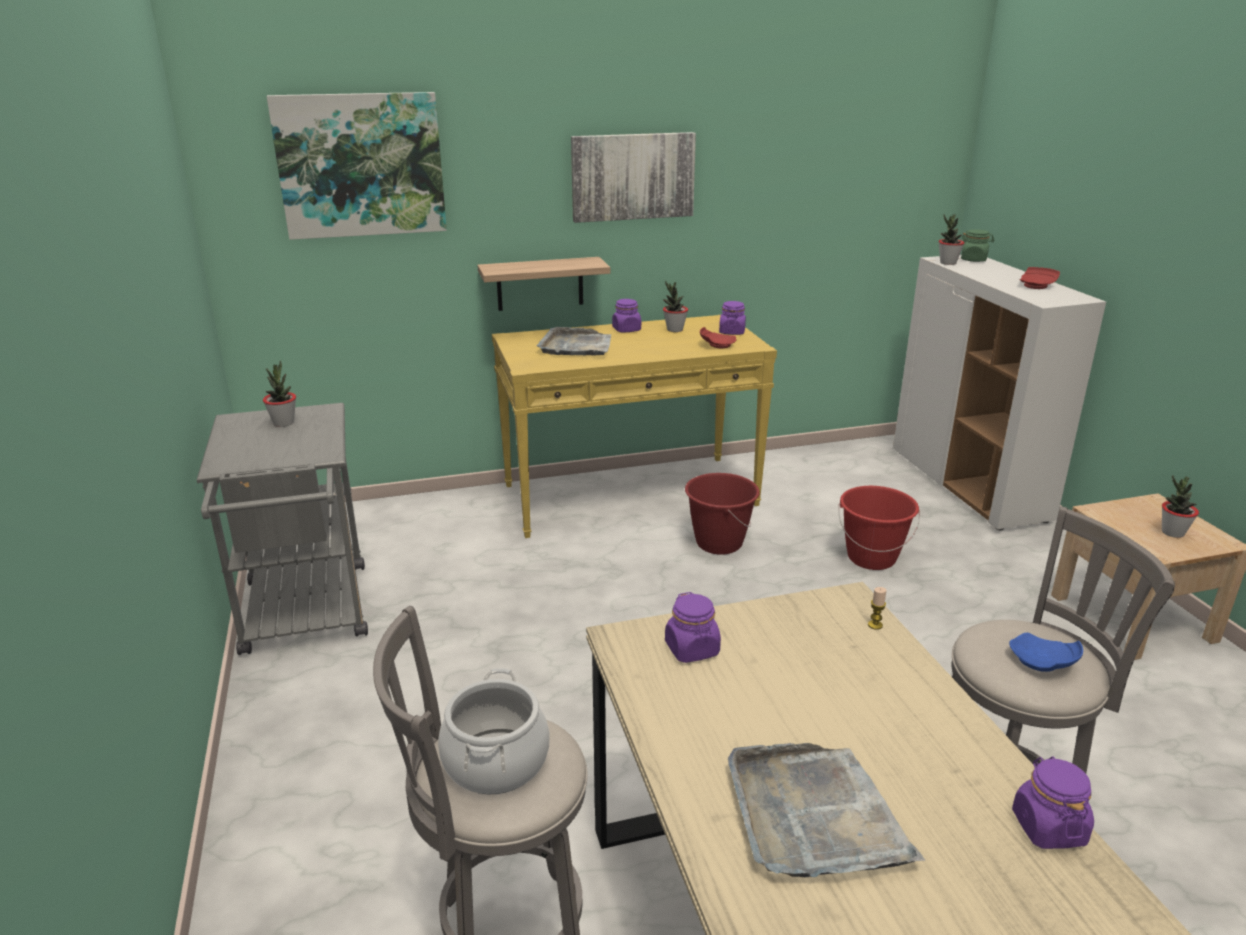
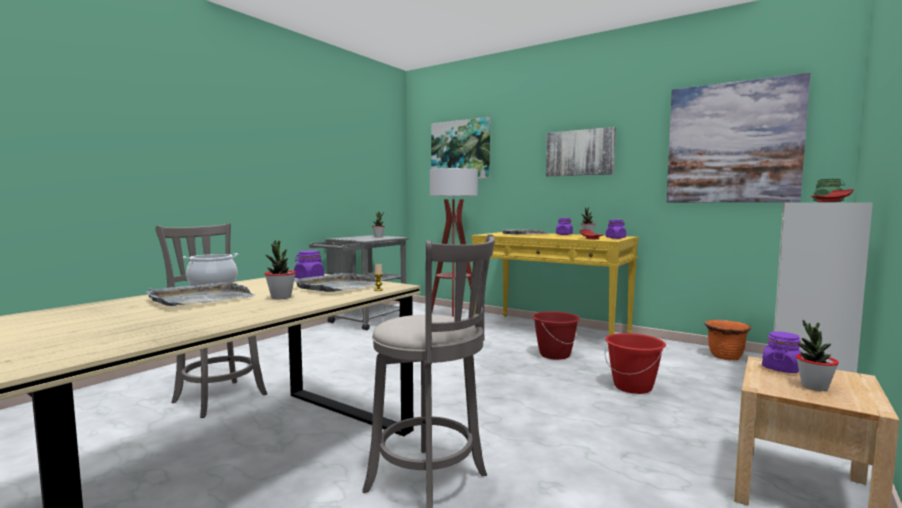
camera: 50 degrees right, 20 degrees down
shelf [477,257,610,311] -> none
potted plant [938,214,965,265] -> potted plant moved to [265,240,296,299]
blue plate [1009,633,1083,672] -> none
purple jar [1012,756,1094,849] -> purple jar moved to [762,331,803,373]
none -> grey tray [294,273,384,292]
none -> floor lamp [430,168,478,317]
none -> picture [666,73,811,202]
none -> orange planter [704,319,751,360]

